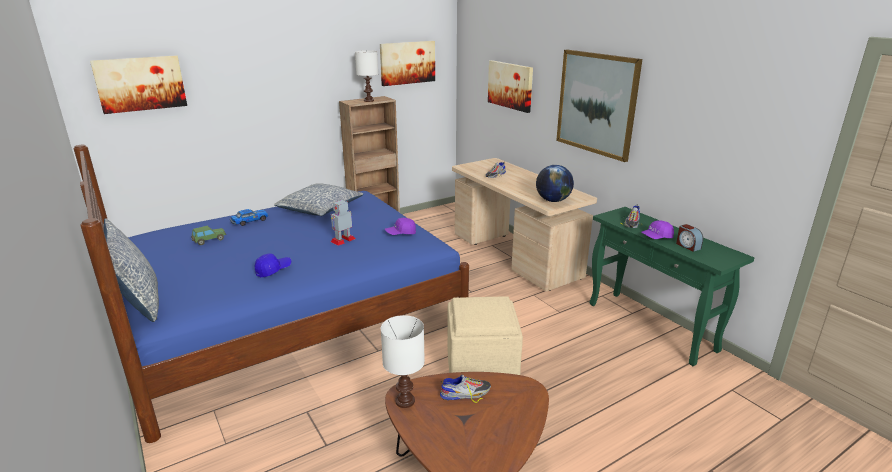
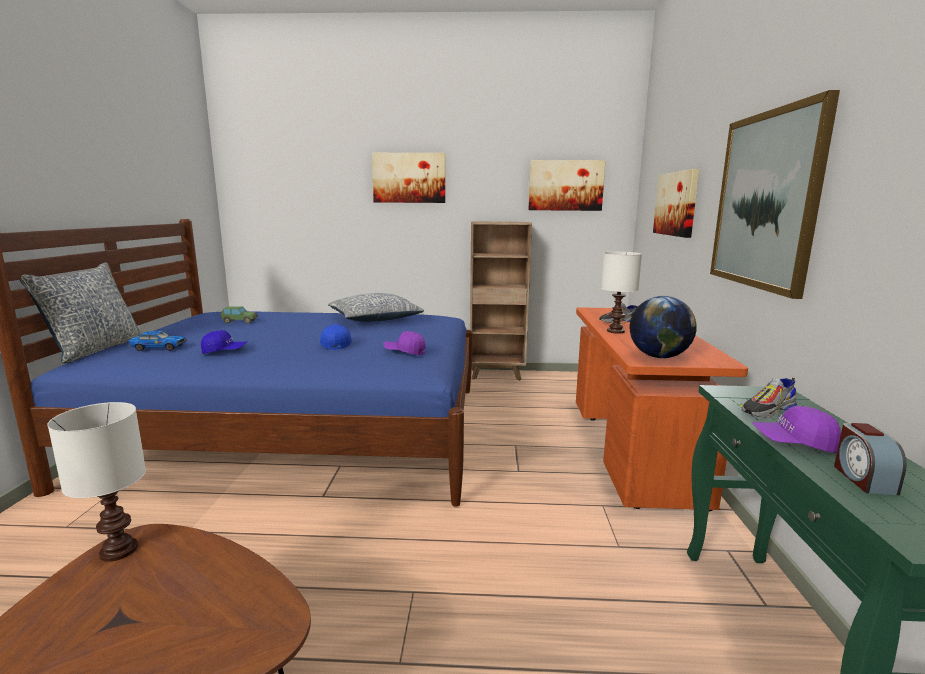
camera: 35 degrees right, 10 degrees down
picture [90,55,187,114] -> picture moved to [372,153,445,203]
toy car [230,209,269,226] -> toy car moved to [127,331,187,351]
toy robot [331,200,355,246] -> blue cap [320,324,352,350]
white table lamp [355,50,378,102] -> white table lamp moved to [601,252,642,334]
shoe [440,374,491,403] -> none
beige ottoman [447,296,523,375] -> none
beige desk [452,158,597,291] -> orange desk [576,307,748,511]

